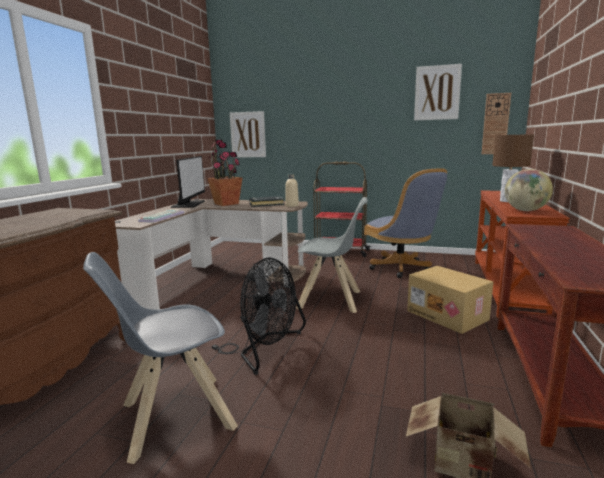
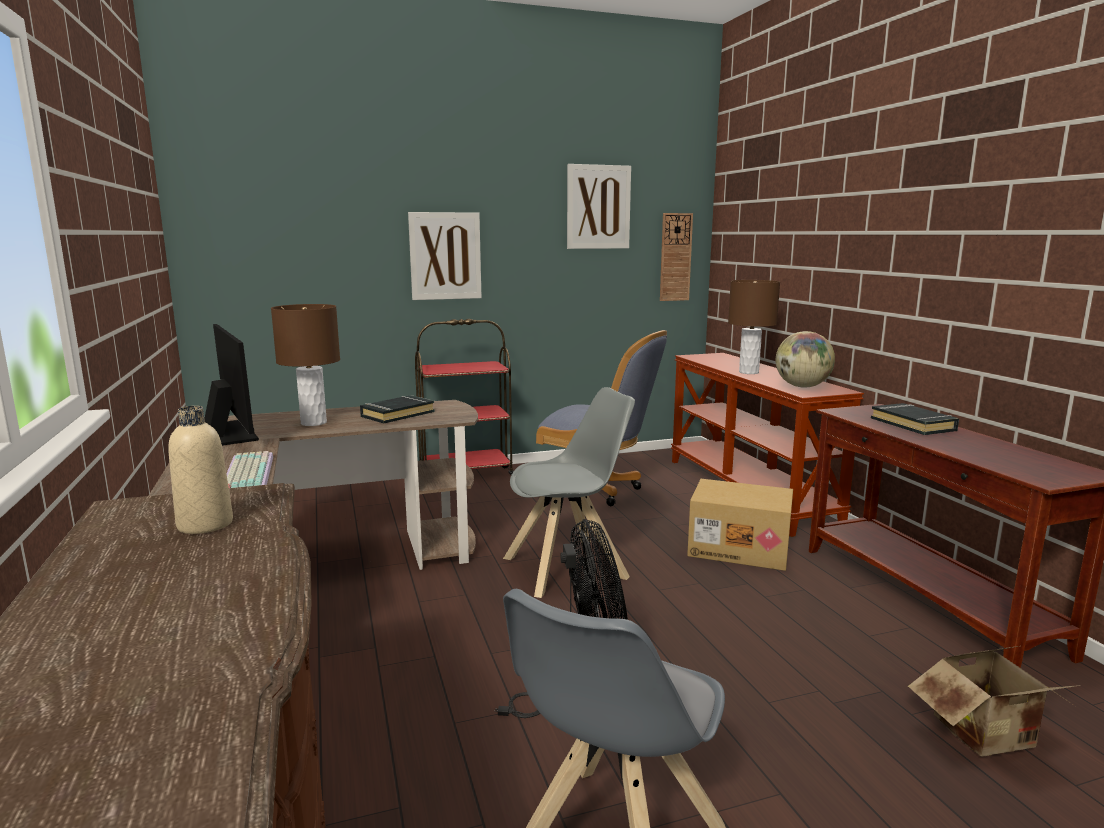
camera: 35 degrees left, 0 degrees up
potted plant [207,140,242,206] -> brown table lamp [271,304,340,426]
picture [230,111,266,158] -> picture moved to [408,212,482,300]
beige bottle [285,175,299,207] -> beige bottle moved to [168,406,233,534]
none -> black book [871,403,959,435]

